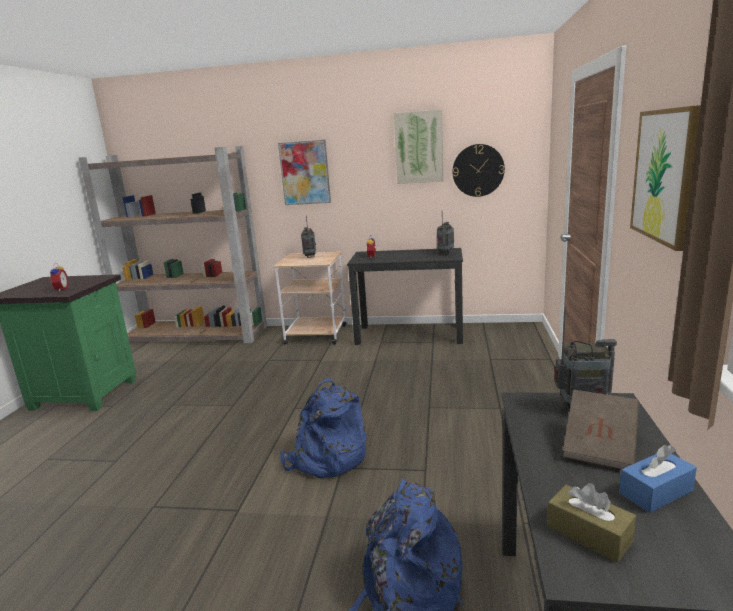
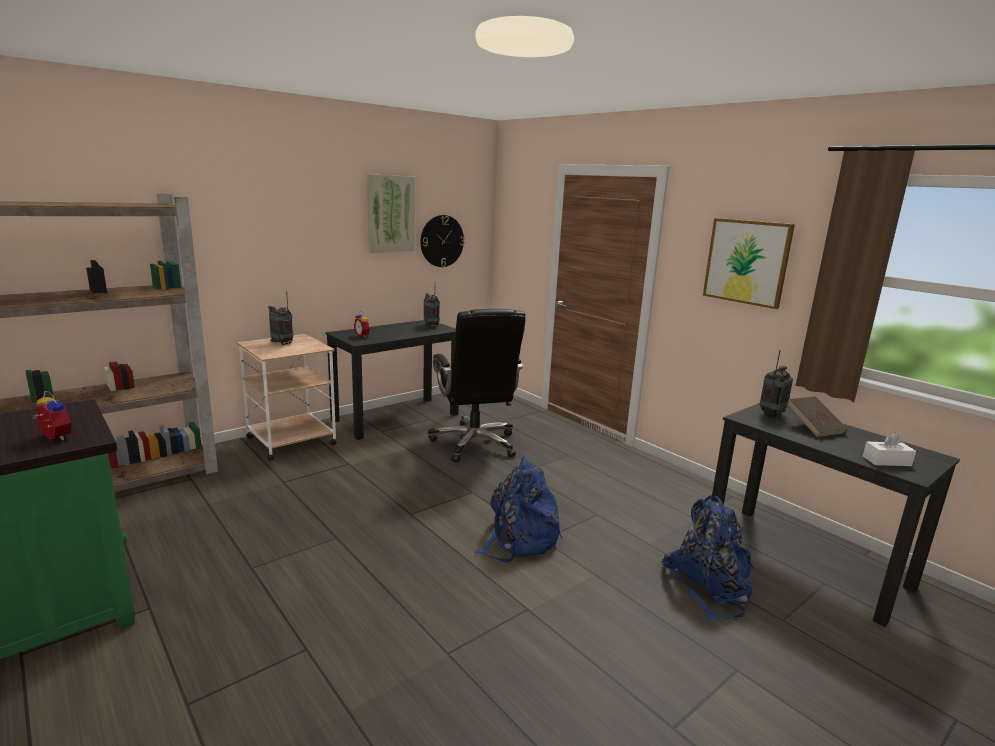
camera: 50 degrees left, 0 degrees up
picture [278,140,331,205] -> none
brown tissue box [547,483,636,563] -> white tissue box [863,432,916,466]
blue tissue box [619,445,697,513] -> none
none -> black office chair [428,309,526,462]

